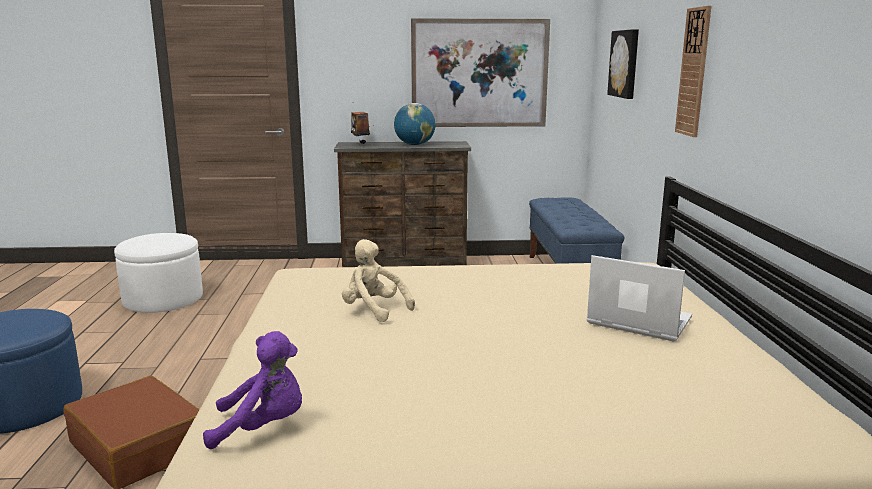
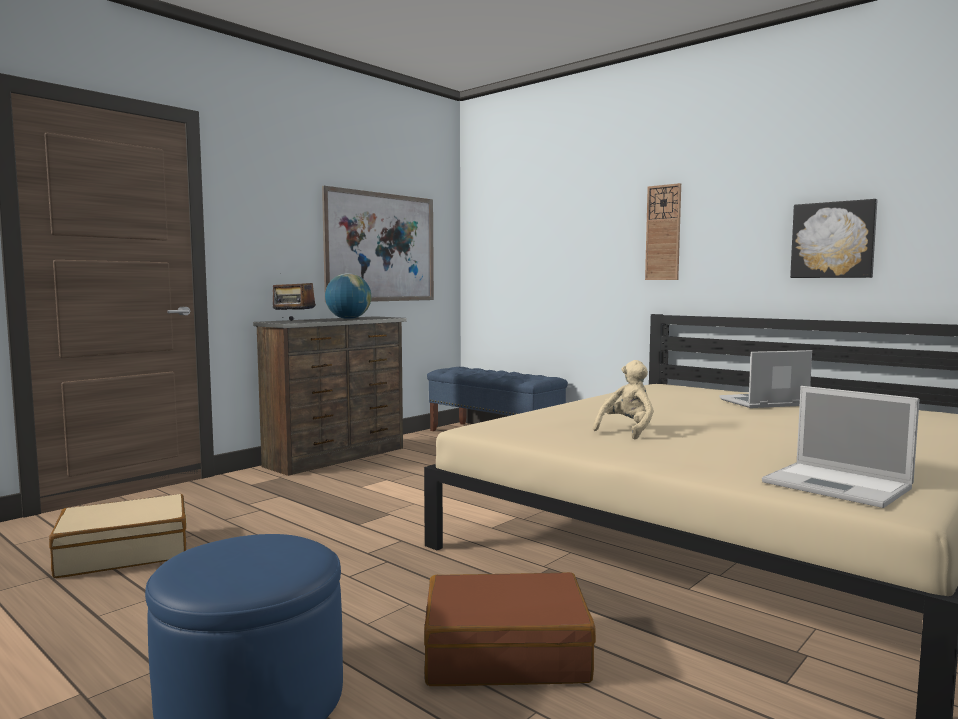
camera: 45 degrees left, 10 degrees down
white ottoman [114,233,203,313] -> beige suitcase [49,494,187,578]
purple plush toy [203,331,302,449] -> laptop [762,386,920,508]
beige plush toy [342,239,415,322] -> beige plush toy turned 135 degrees clockwise [593,360,654,439]
picture [607,29,639,99] -> picture moved to [790,199,877,278]

